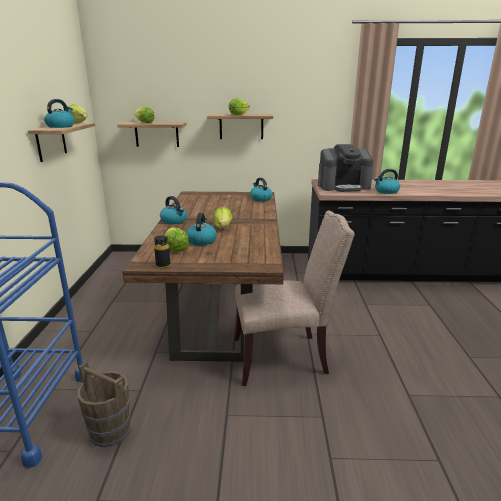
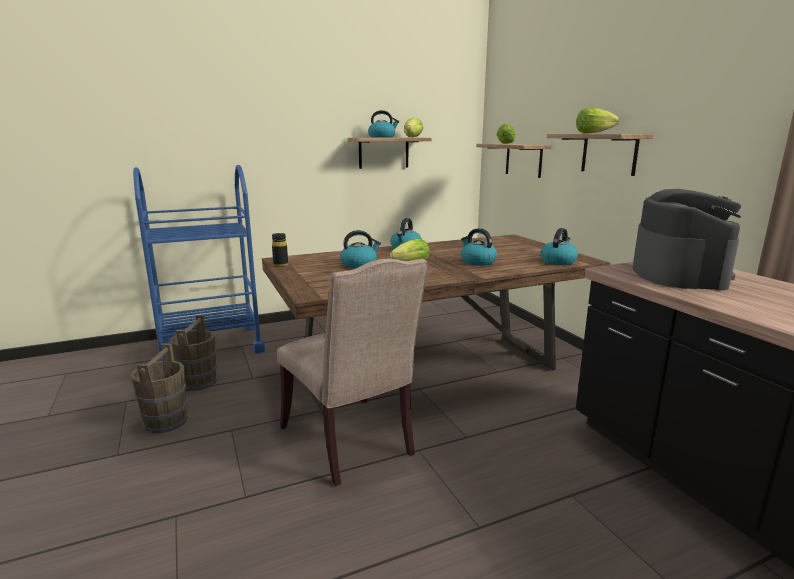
camera: 65 degrees right, 5 degrees down
lettuce [165,228,189,252] -> none
coffee machine [318,144,373,192] -> coffee machine turned 135 degrees counterclockwise [632,189,741,290]
kettle [374,169,400,194] -> kettle moved to [461,228,497,266]
none -> brown bucket [130,344,187,433]

